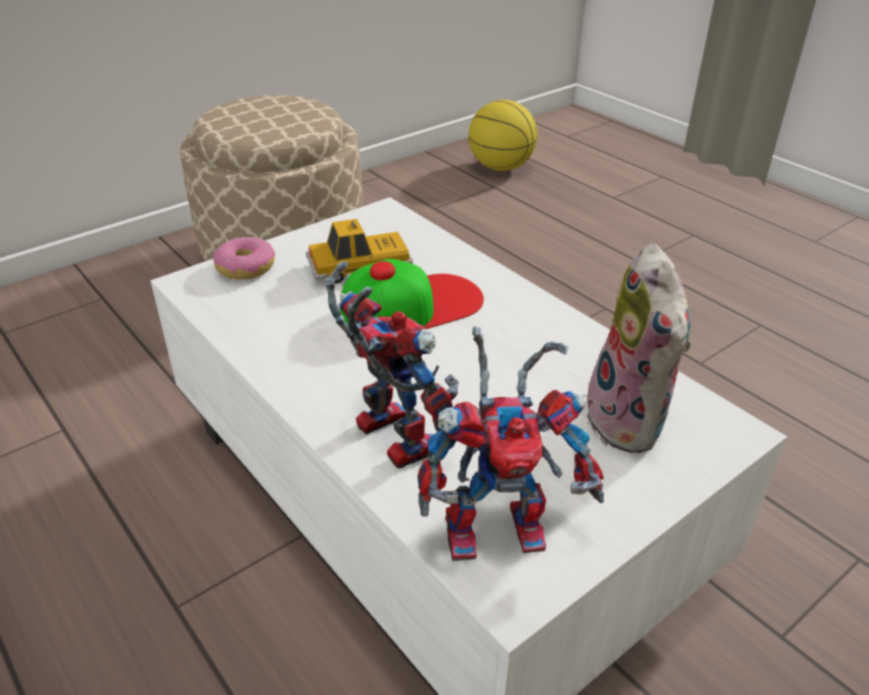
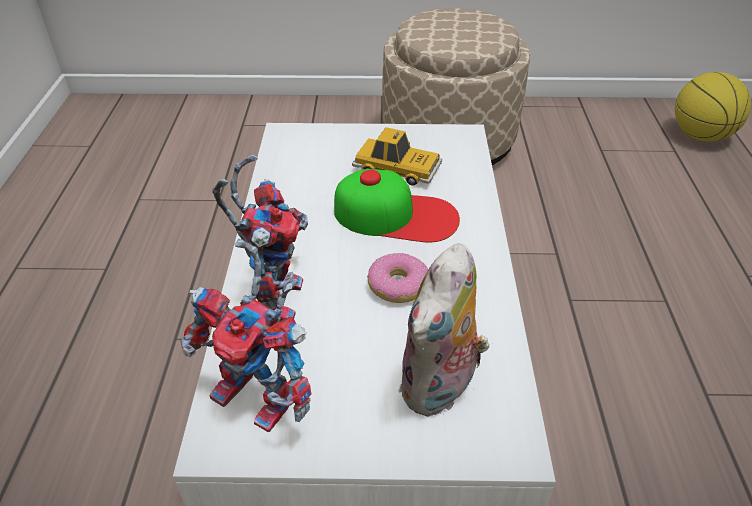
camera: 40 degrees right, 5 degrees up
donut [213,237,275,280] -> donut moved to [367,253,428,303]

